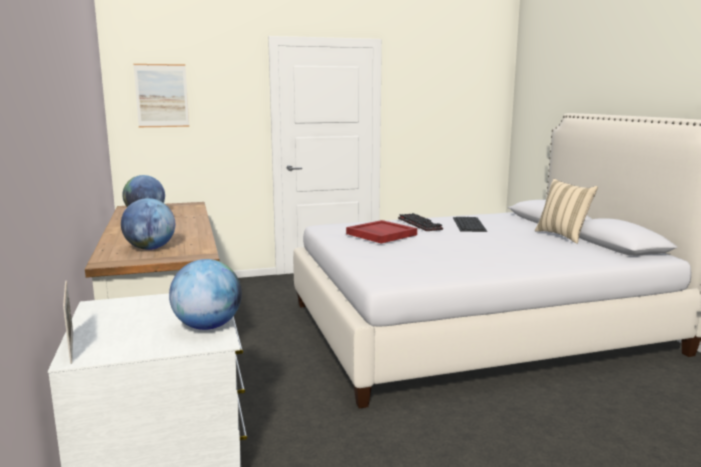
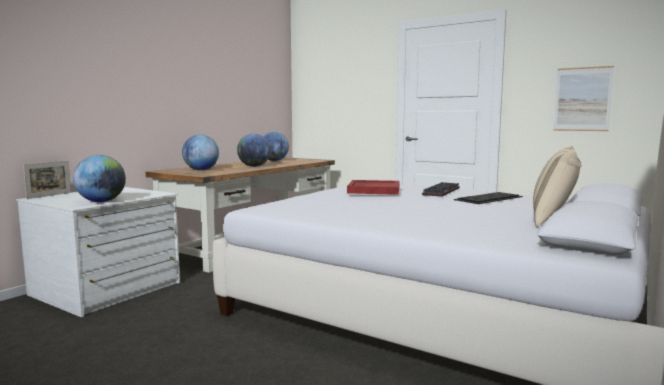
camera: 50 degrees right, 5 degrees down
picture [133,64,189,127] -> picture moved to [553,66,614,131]
none -> globe [237,133,271,167]

